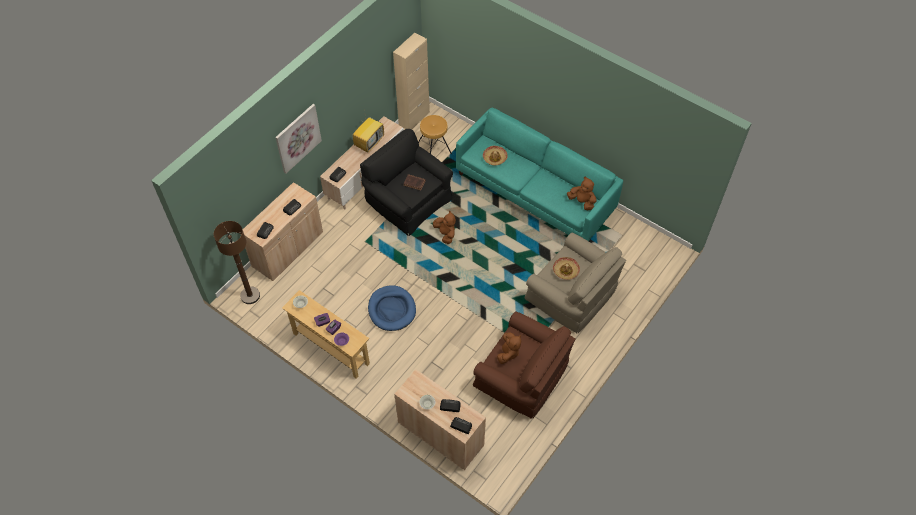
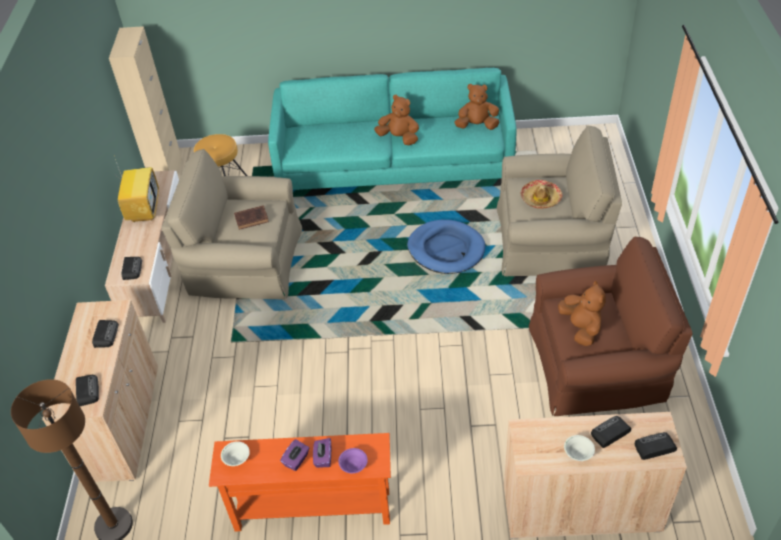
camera: 35 degrees left, 10 degrees down
picture [275,104,322,174] -> none
beige console table [282,290,370,378] -> orange console table [209,433,391,532]
black armchair [360,129,453,236] -> beige armchair [162,149,302,300]
blue dog bed [368,285,416,331] -> blue dog bed moved to [407,220,485,274]
brown plush toy [433,211,456,244] -> brown plush toy moved to [374,95,419,145]
hat [483,146,508,165] -> none

